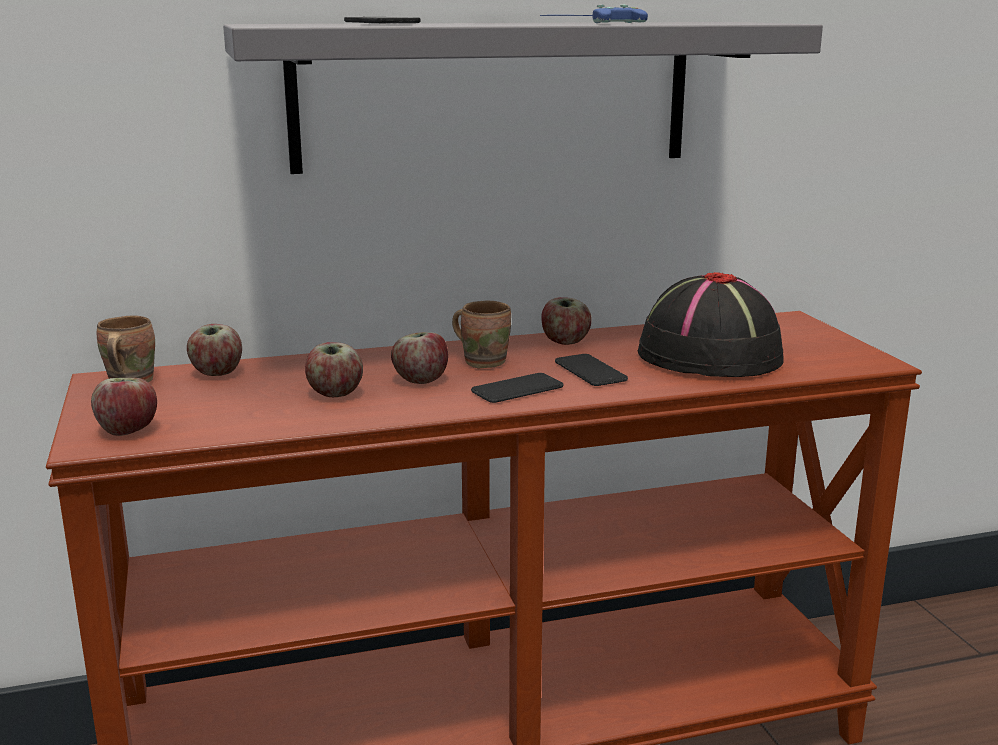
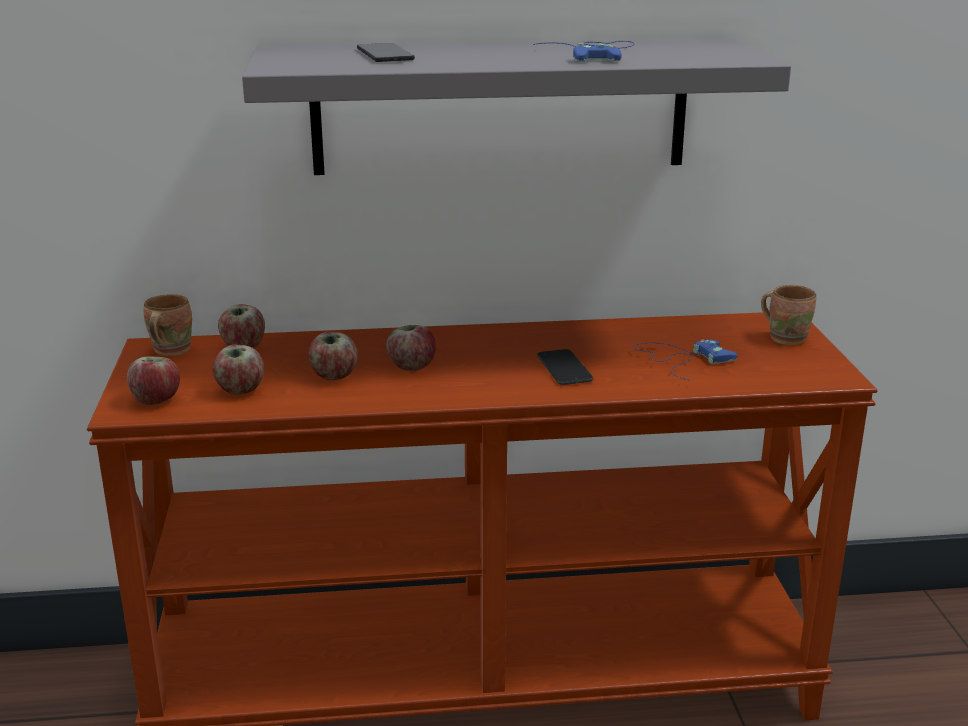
camera: 10 degrees right, 5 degrees up
brown mug [452,300,511,368] -> brown mug moved to [761,285,816,345]
phone [471,373,563,403] -> none
apple [541,297,592,345] -> apple moved to [212,345,264,394]
black hat [638,272,784,377] -> blue game controller [632,339,738,381]

